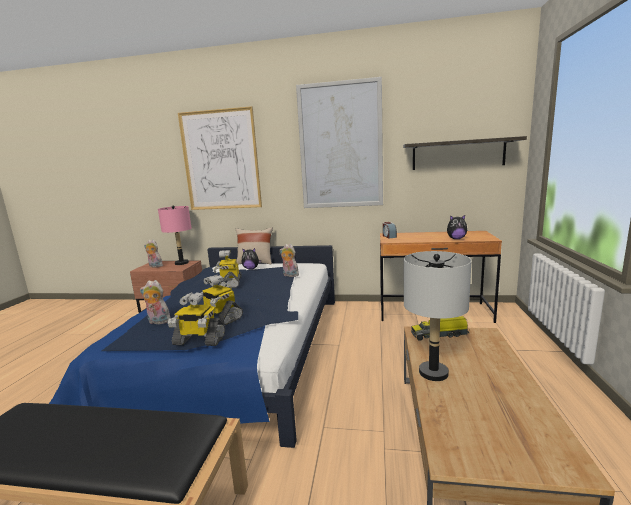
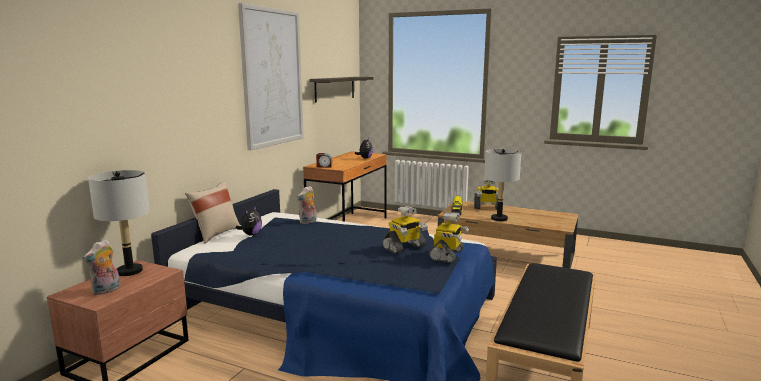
camera: 75 degrees left, 0 degrees up
plush toy [140,280,170,324] -> none
pink table lamp [158,205,191,265] -> grey table lamp [88,170,150,276]
picture [178,106,262,210] -> none
toy robot [213,250,242,288] -> toy robot moved to [474,178,498,210]

